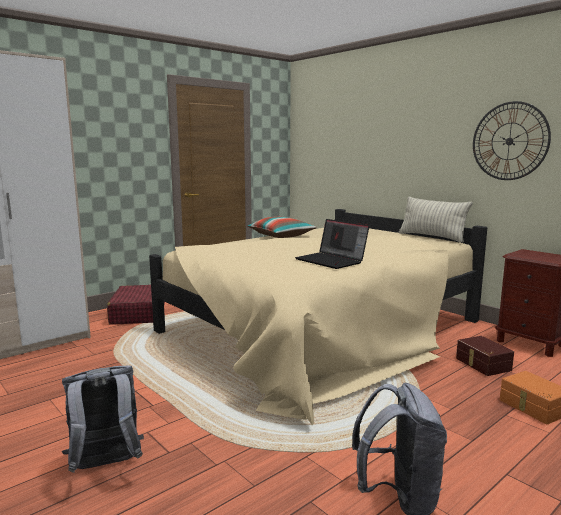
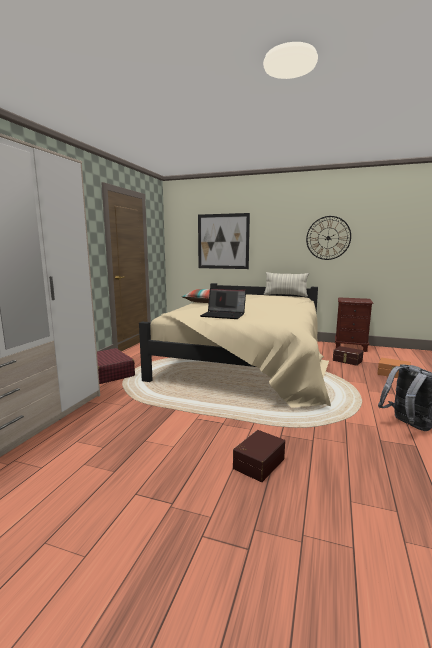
camera: 30 degrees left, 0 degrees up
grey backpack [62,365,144,473] -> brown storage box [233,430,285,482]
laptop [295,219,369,269] -> laptop moved to [200,288,246,319]
none -> picture [198,213,250,269]

